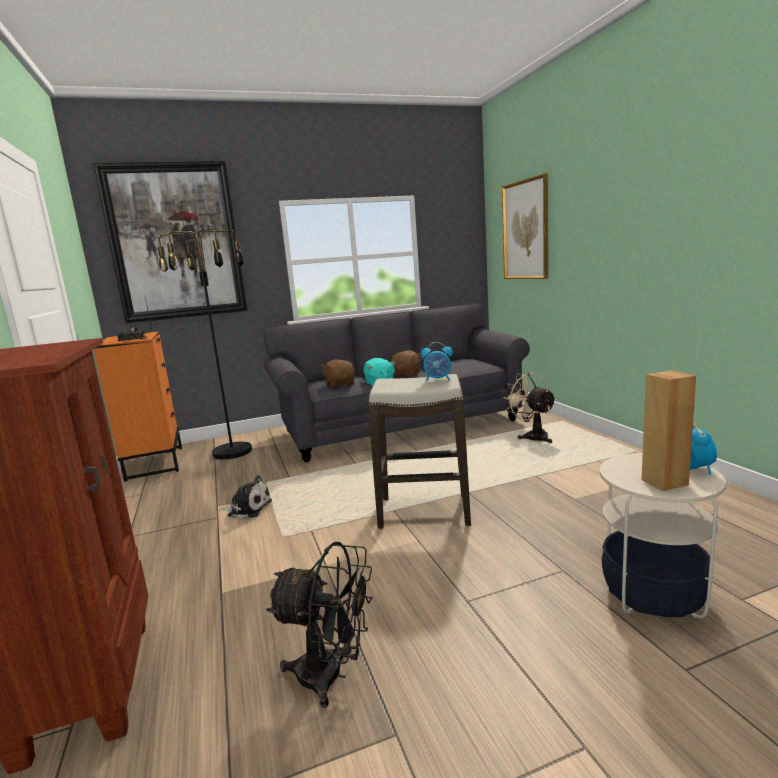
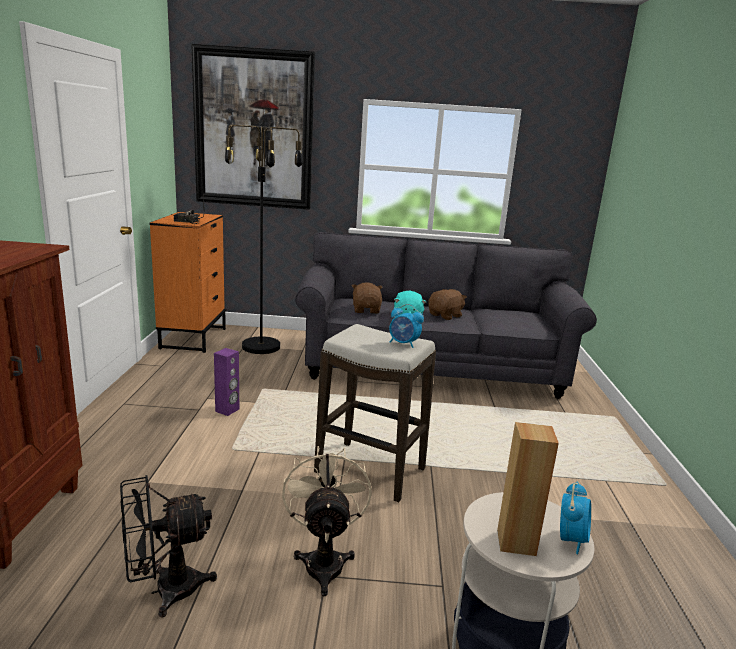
camera: 20 degrees right, 5 degrees up
plush toy [219,475,272,519] -> purple speaker [214,348,239,416]
black fan [266,542,373,708] -> black fan turned 120 degrees clockwise [120,475,217,618]
picture [502,173,548,279] -> none
beige fan [503,372,556,443] -> beige fan moved to [282,446,372,596]

